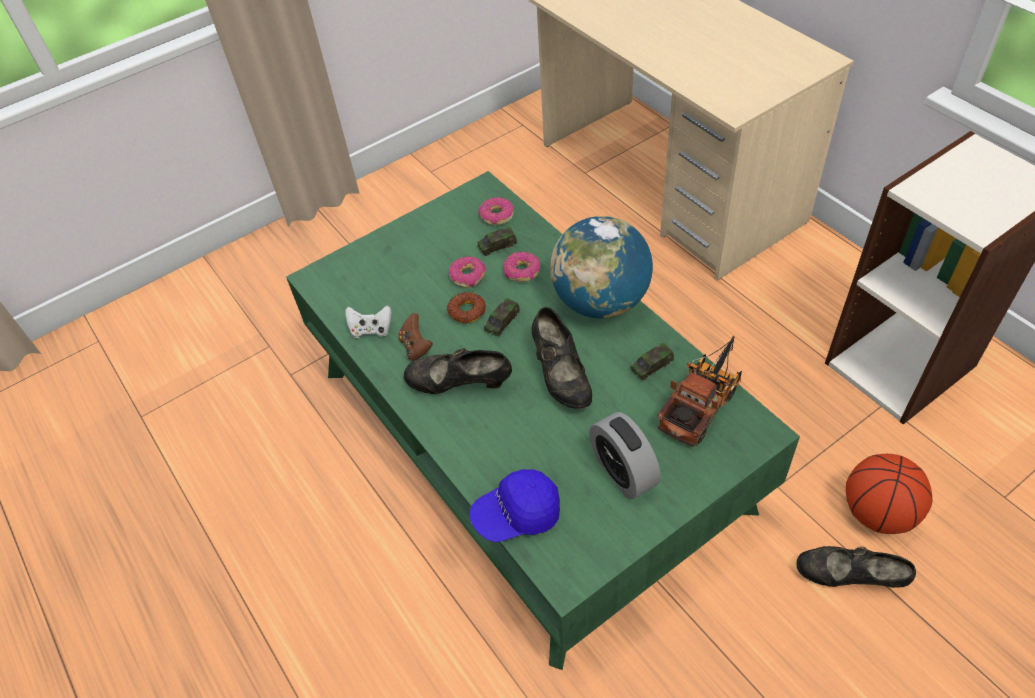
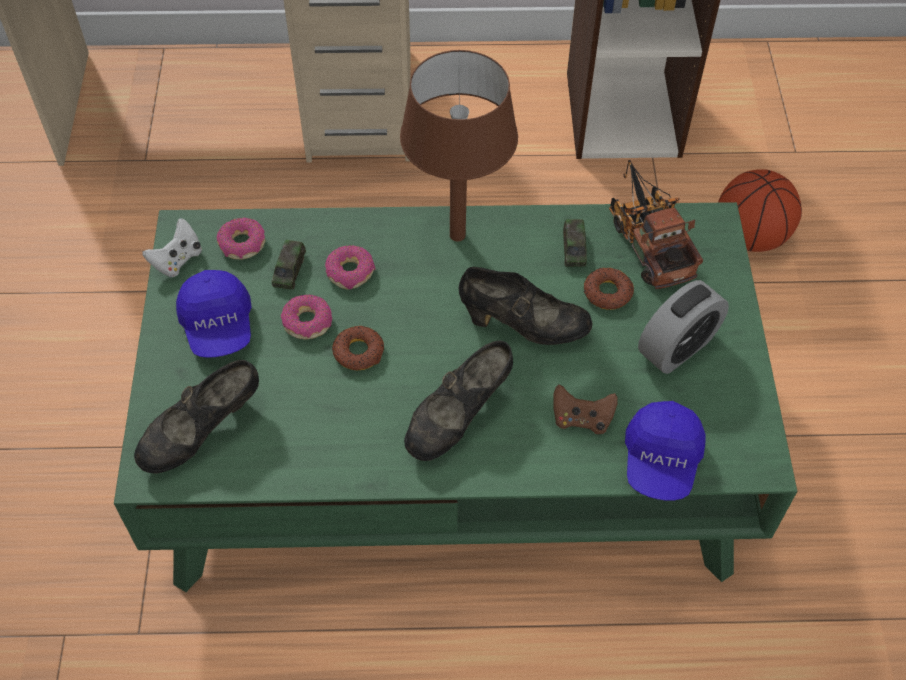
camera: 60 degrees left, 5 degrees up
white game controller [345,305,391,338] -> white game controller moved to [143,218,202,277]
brown game controller [398,313,433,361] -> brown game controller moved to [553,384,618,434]
toy car [484,298,520,337] -> none
globe [550,216,653,319] -> brown table lamp [400,50,518,241]
alarm clock [589,412,661,499] -> alarm clock turned 45 degrees counterclockwise [638,280,729,374]
black shoe [797,546,916,588] -> black shoe moved to [134,360,259,473]
none -> blue cap [176,270,252,358]
none -> donut [584,267,634,310]

